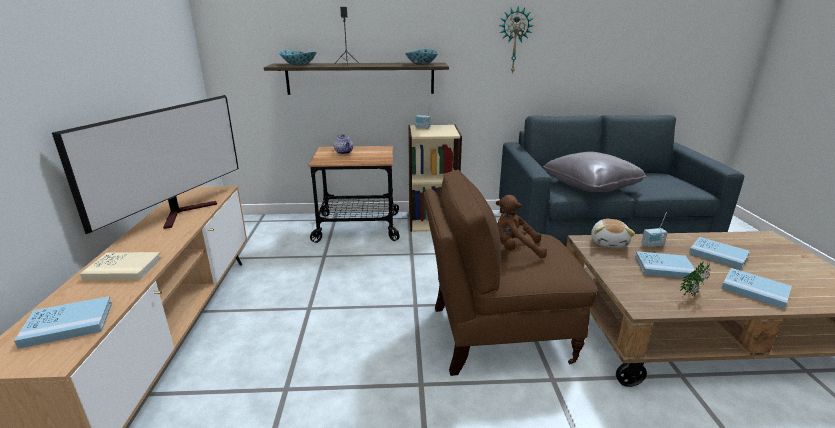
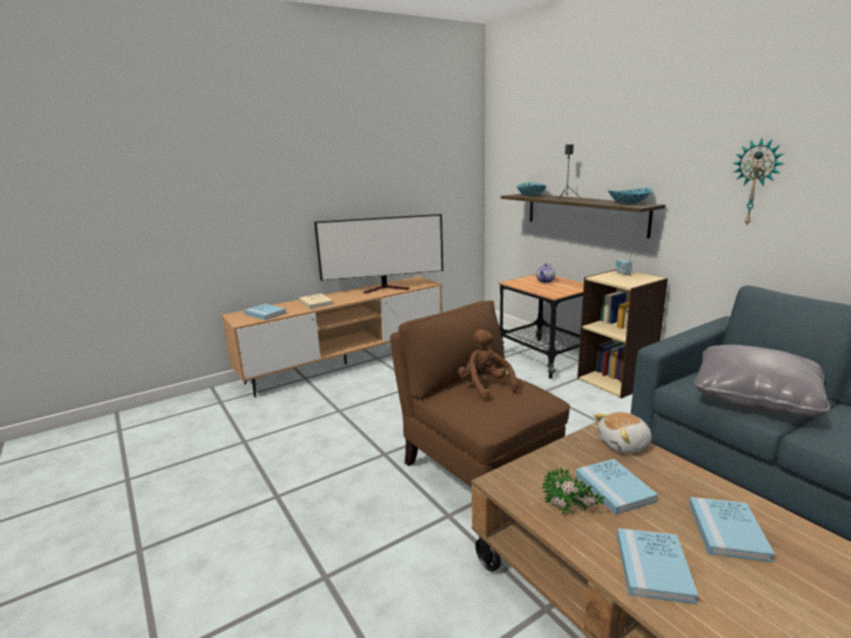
camera: 60 degrees right, 5 degrees down
radio [641,212,668,247] -> none

